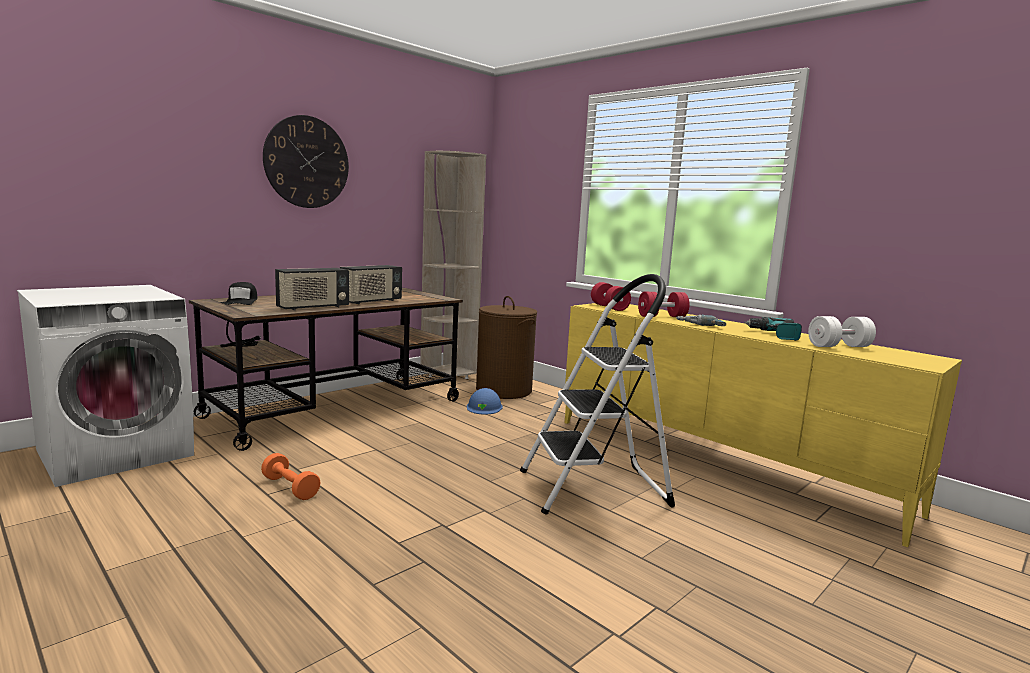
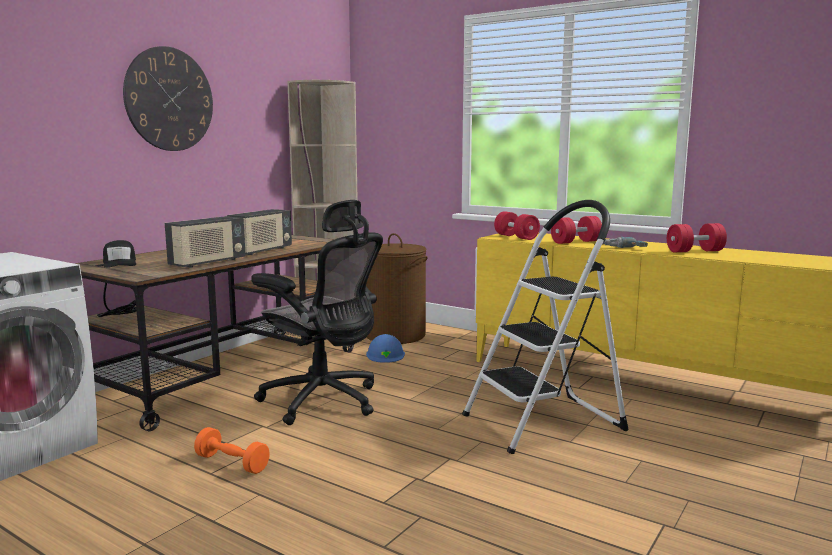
camera: 10 degrees left, 0 degrees up
power drill [744,317,802,341] -> red dumbbell [667,223,727,252]
white dumbbell [808,316,876,347] -> none
none -> office chair [251,200,383,425]

